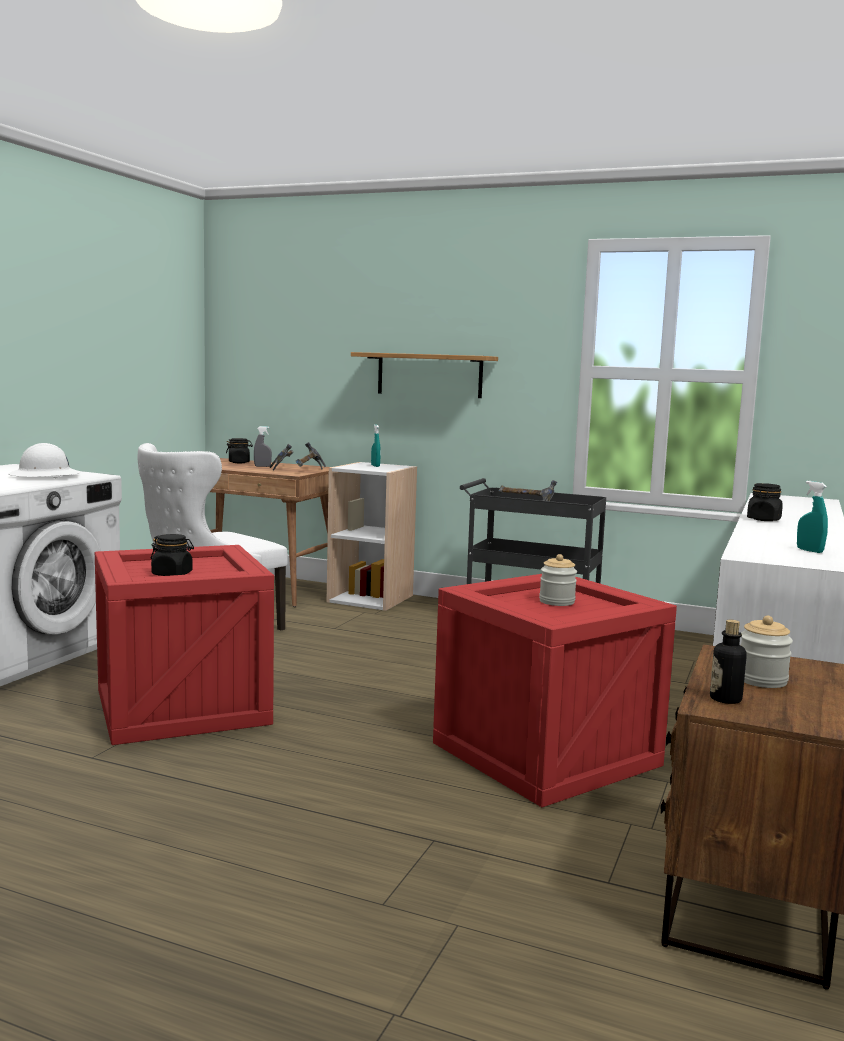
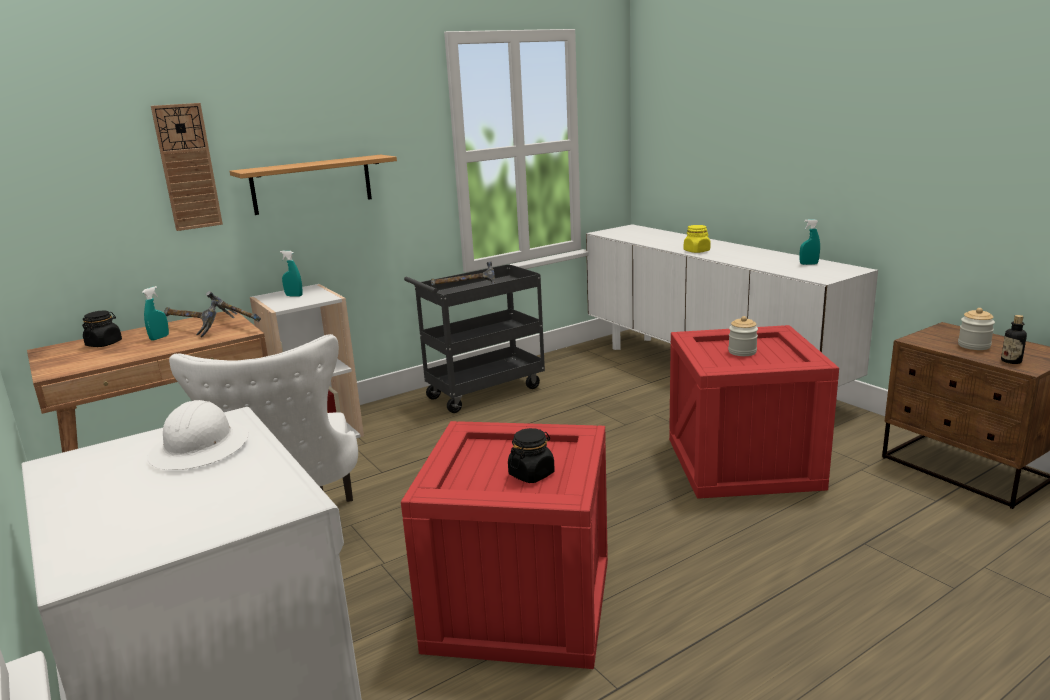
camera: 55 degrees left, 10 degrees up
grey spray bottle [254,426,272,467] -> turquoise spray bottle [142,286,169,341]
black jar [747,483,783,521] -> yellow jar [684,225,710,253]
none -> wall clock [151,103,223,231]

